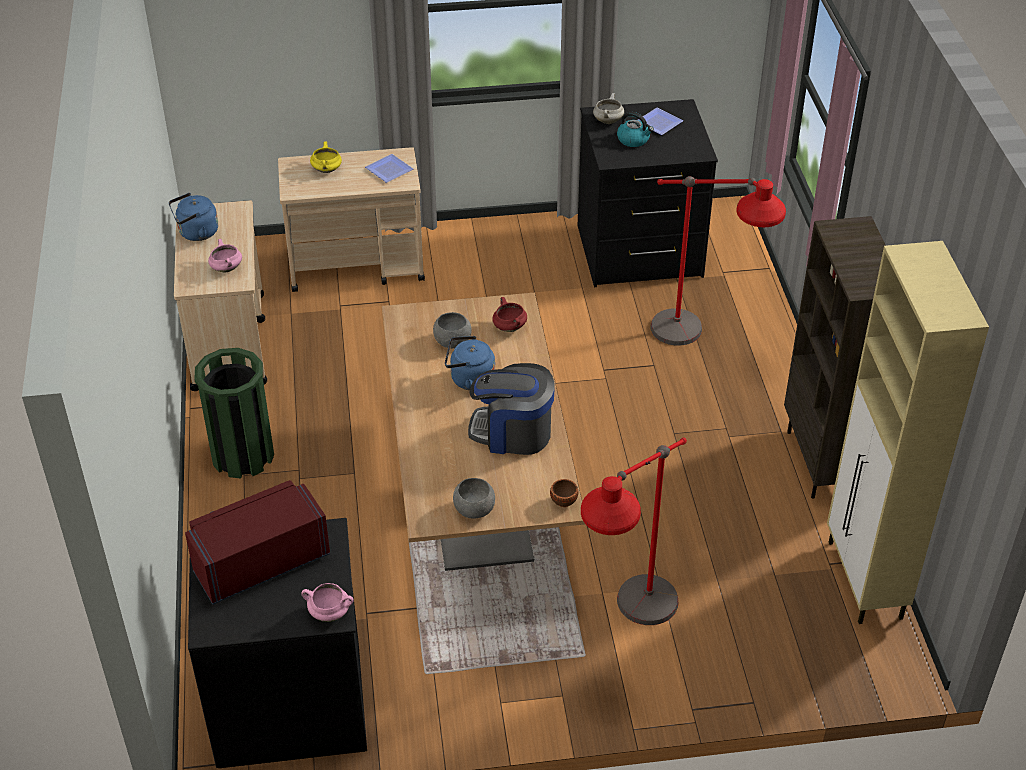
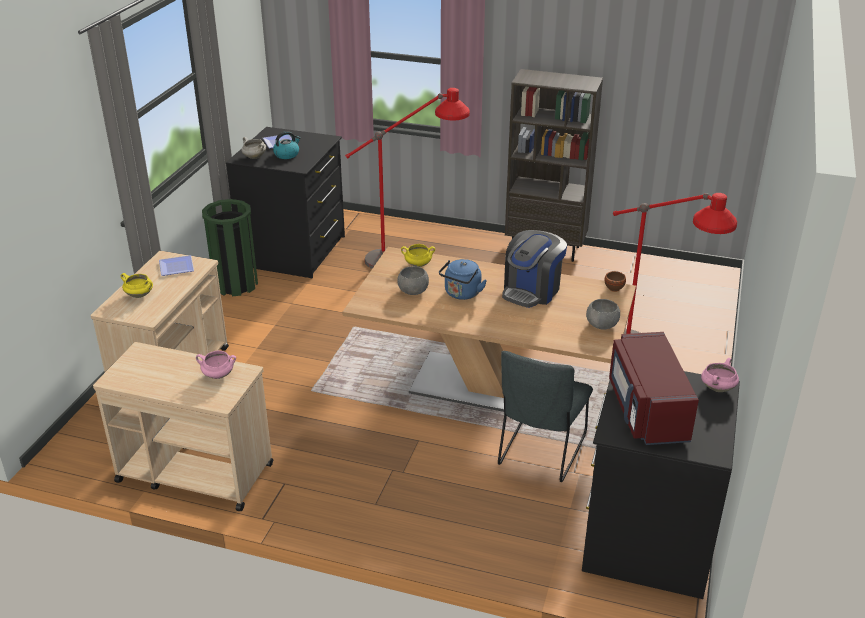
camera: 65 degrees left, 10 degrees down
blue kettle [169,193,218,241] -> none
green trash can [194,348,274,479] -> green trash can moved to [202,199,258,296]
red cooking pot [492,297,527,332] -> yellow cooking pot [401,244,435,267]
beige cabinet [827,241,989,624] -> none
none -> grey chair [498,351,593,482]

